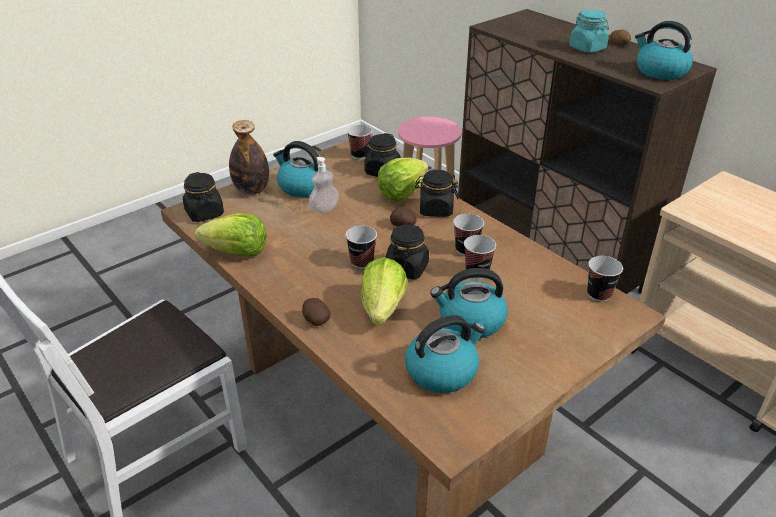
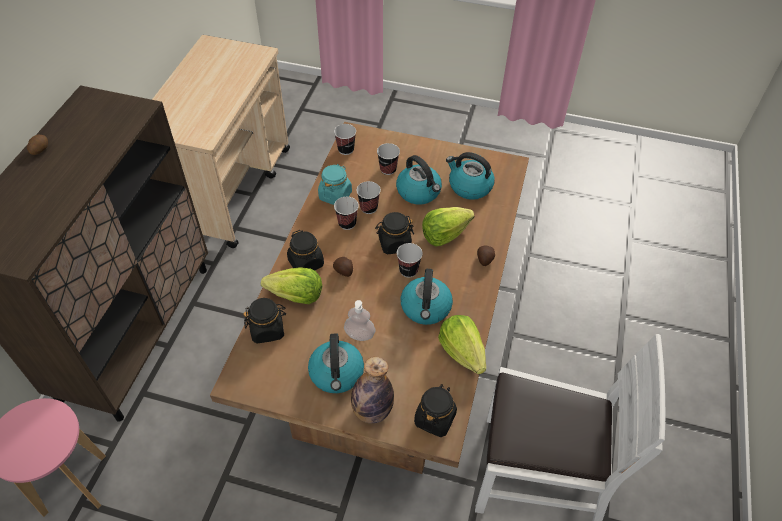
camera: 125 degrees left, 15 degrees up
cup [347,125,372,159] -> cup moved to [377,143,400,175]
turquoise jar [569,10,609,53] -> turquoise jar moved to [318,164,352,205]
kettle [635,21,693,80] -> kettle moved to [401,269,453,325]

